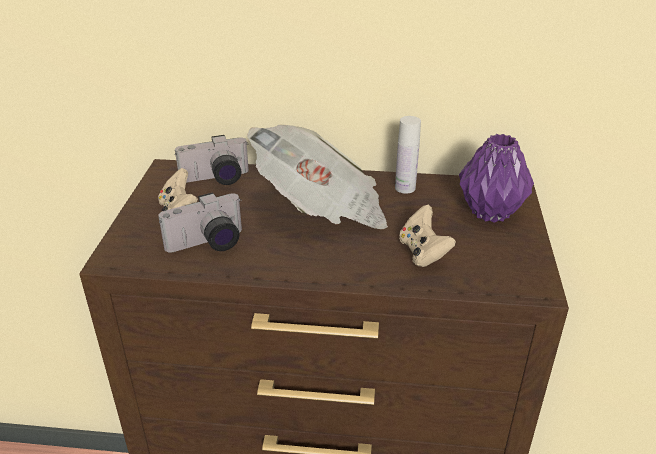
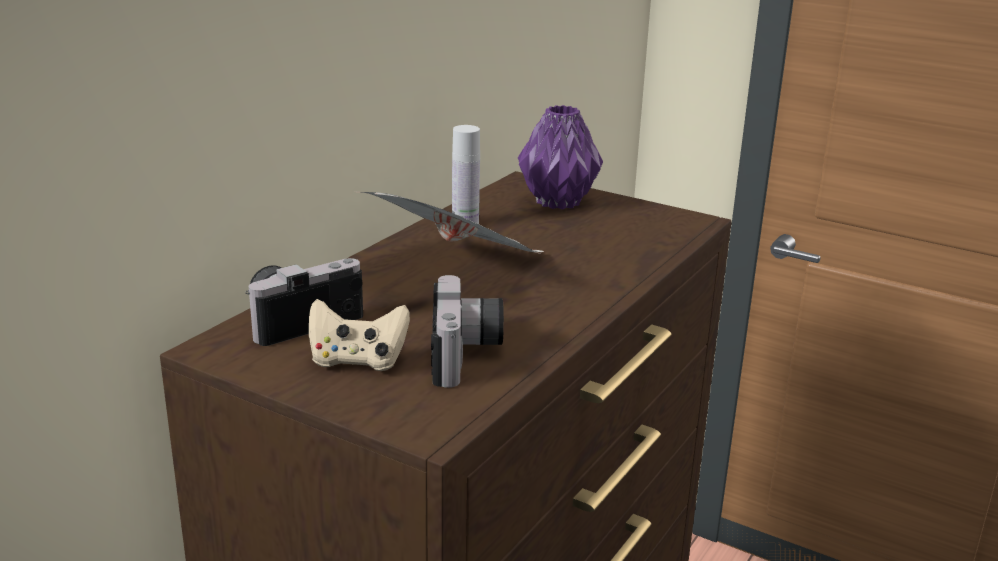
camera: 65 degrees left, 10 degrees down
camera [175,135,249,185] -> camera turned 135 degrees counterclockwise [245,258,363,346]
beige game controller [399,205,456,267] -> none

